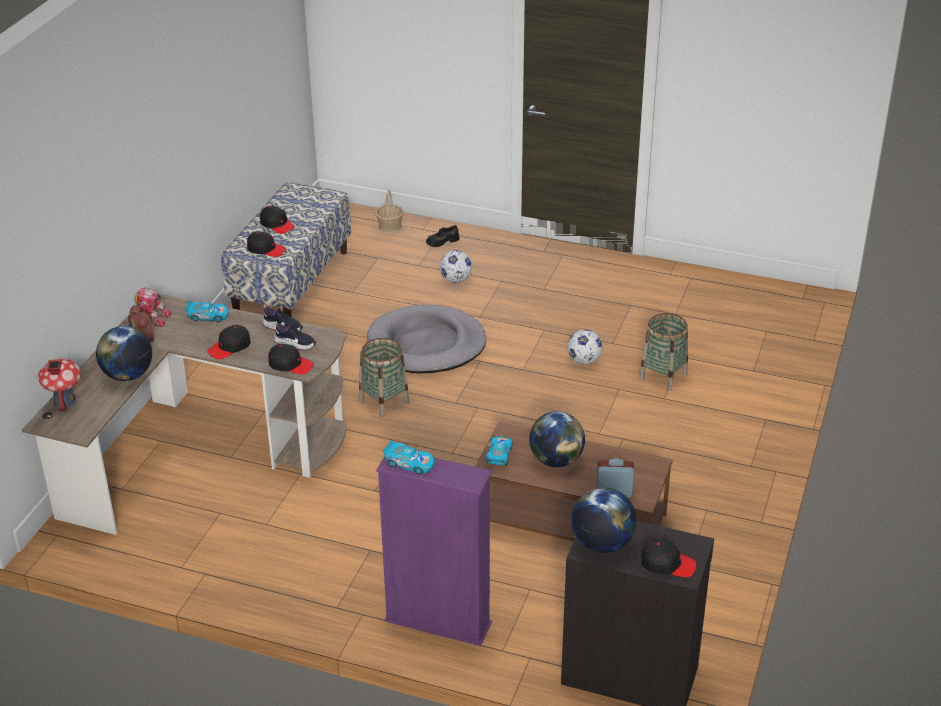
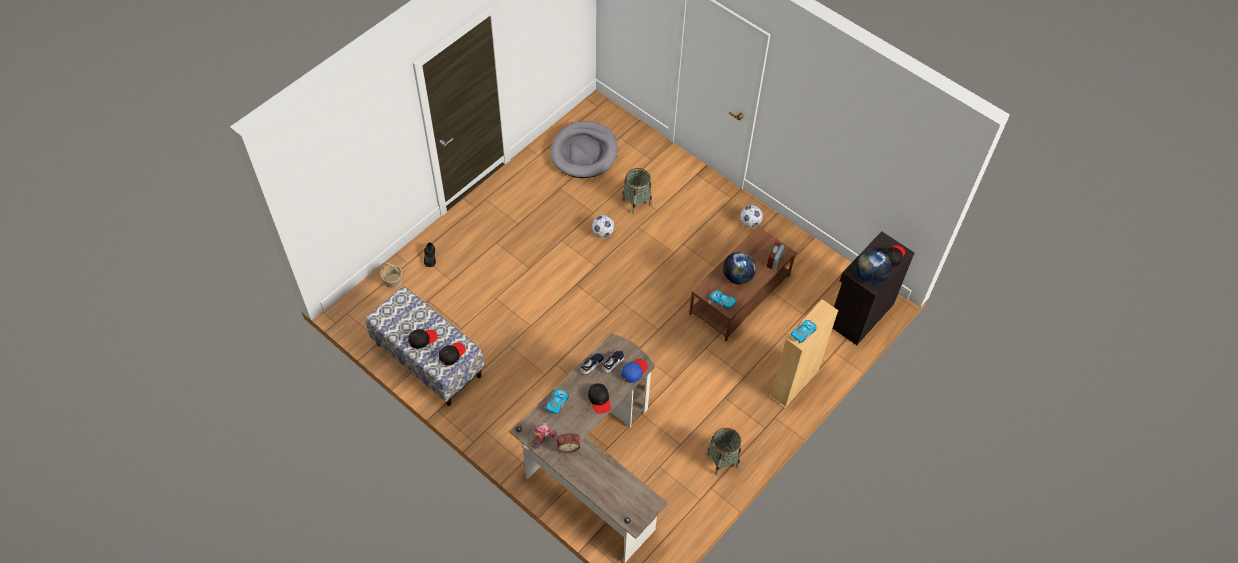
camera: 70 degrees left, 20 degrees up
toy house [38,358,81,412] -> none
globe [96,326,152,381] -> none
black cap [268,344,314,375] -> blue cap [621,359,648,383]
basket [359,338,409,418] -> basket moved to [706,428,741,475]
grey dog bed [367,304,486,373] -> grey dog bed moved to [551,121,618,178]
purple bookcase [376,456,492,646] -> beige bookcase [769,299,839,408]
football [440,250,472,283] -> football moved to [740,205,763,227]

